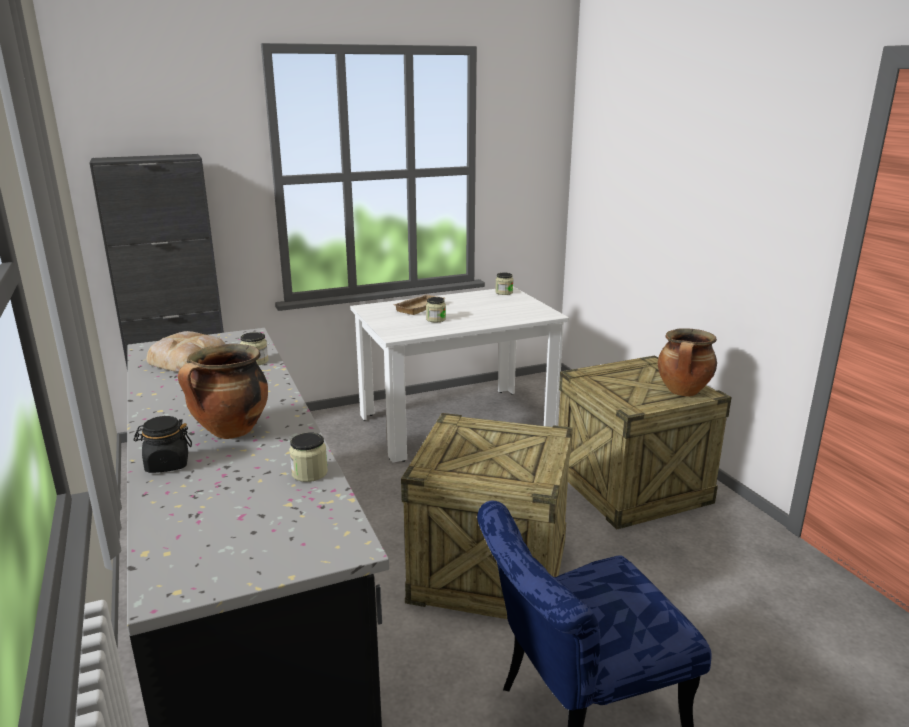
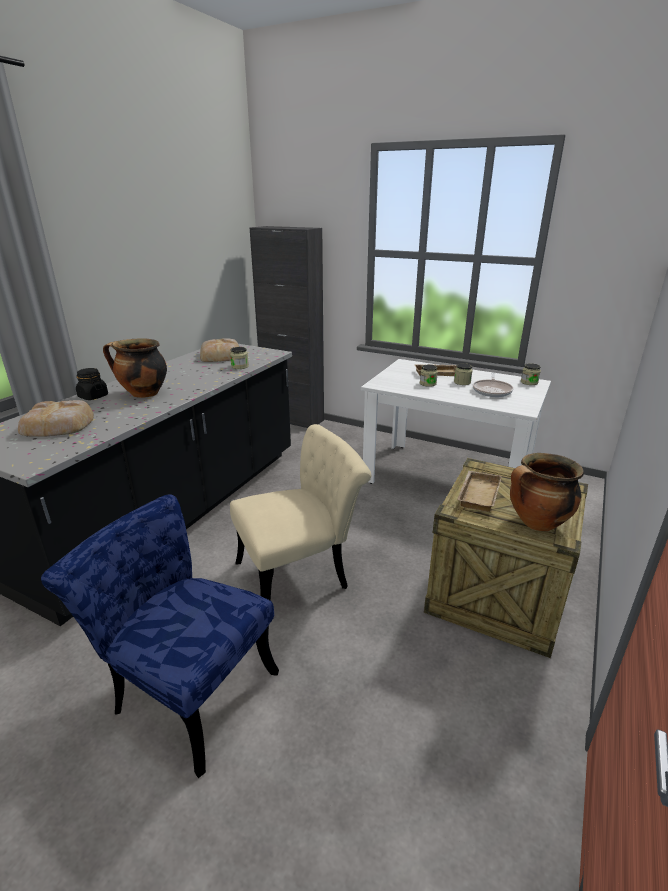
camera: 50 degrees right, 5 degrees up
jar [289,433,328,482] -> jar moved to [454,363,473,385]
crate [401,413,573,619] -> beige chair [230,424,371,601]
none -> bread [18,400,94,437]
none -> beige tray [457,471,502,512]
none -> frying pan [473,373,514,397]

